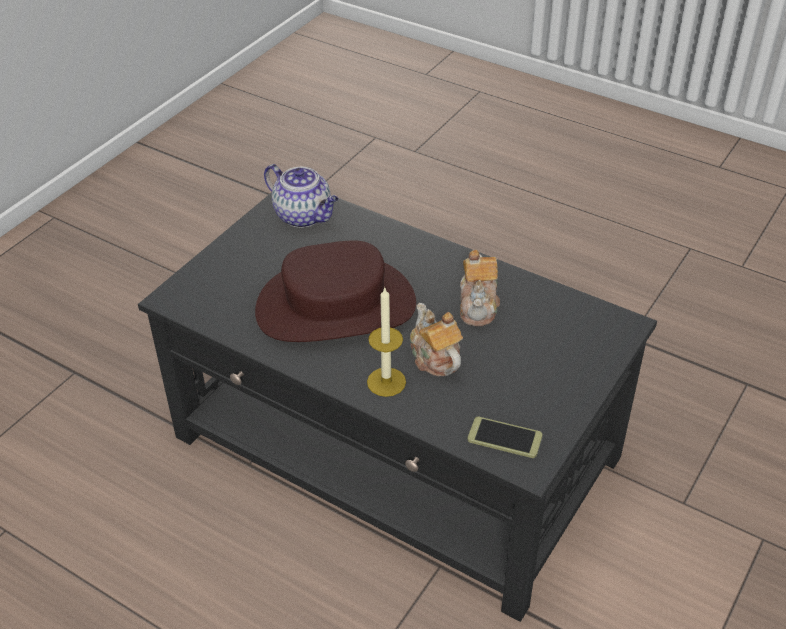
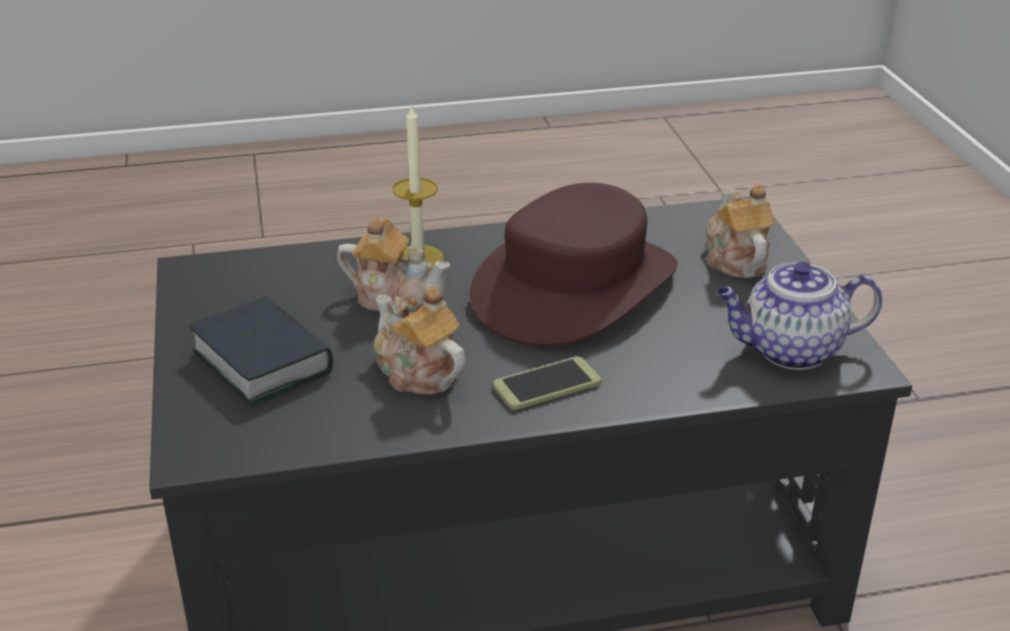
camera: 135 degrees right, 10 degrees down
phone [468,417,543,458] -> phone moved to [493,356,601,410]
none -> book [189,296,333,407]
none -> teapot [706,184,775,278]

